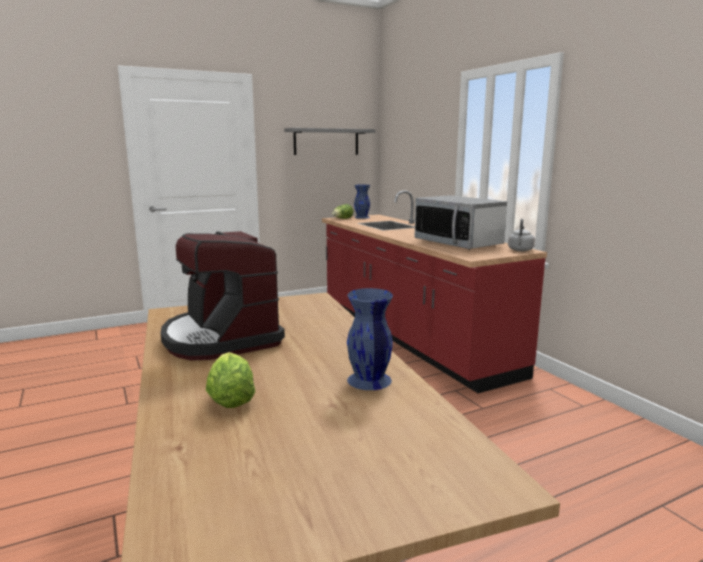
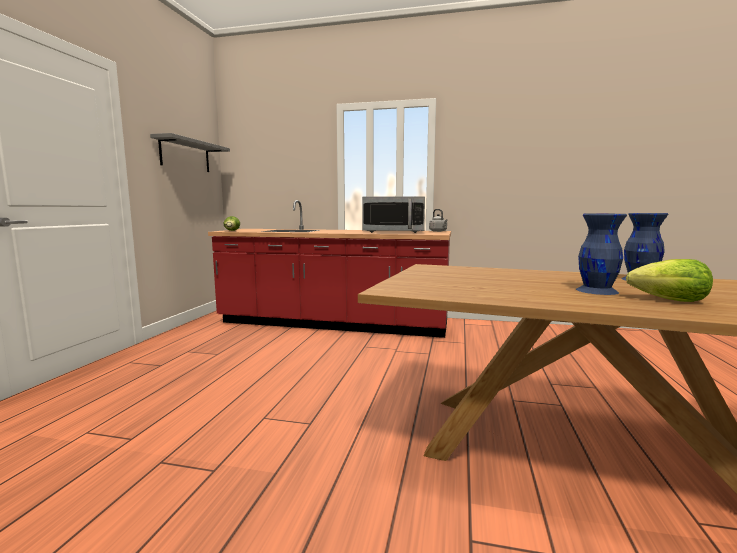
camera: 50 degrees left, 5 degrees down
coffee machine [161,231,285,361] -> none
blue vase [354,185,370,219] -> blue vase moved to [576,214,627,295]

